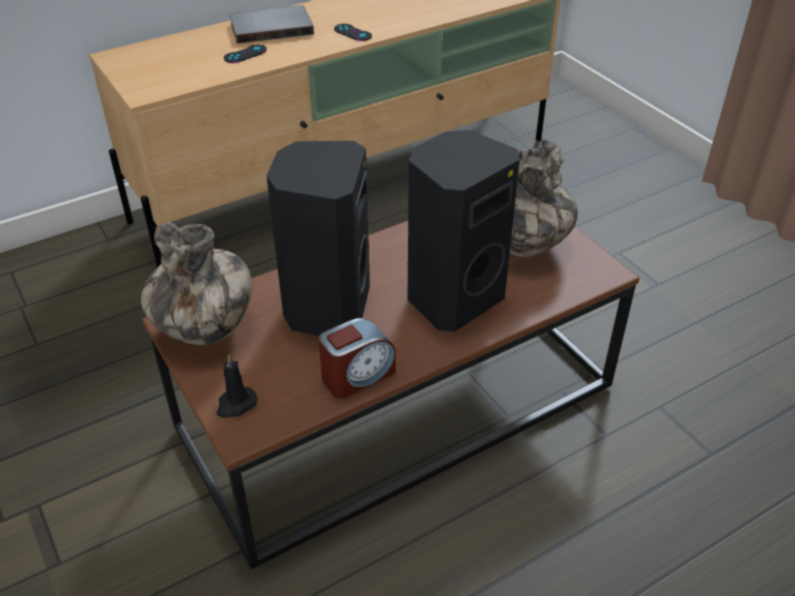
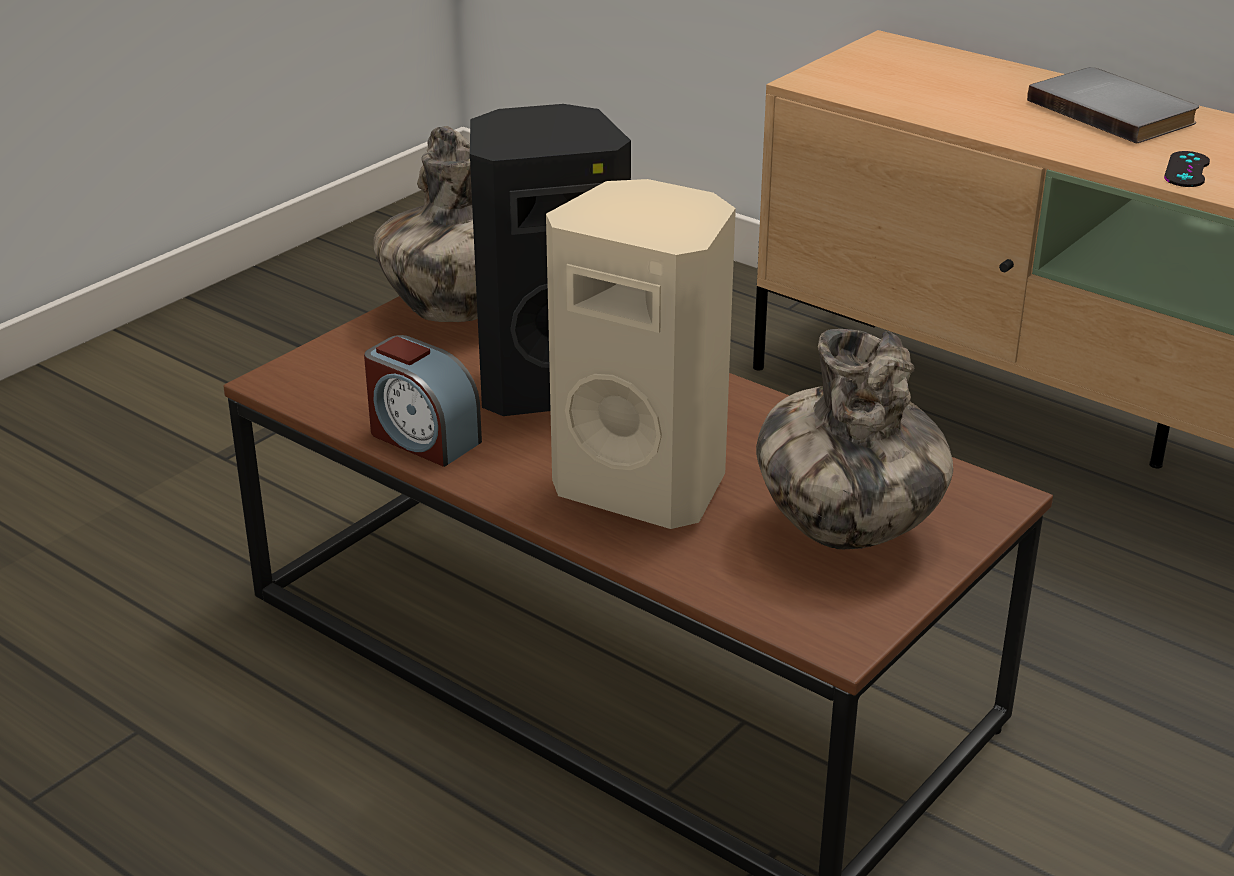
camera: 70 degrees right, 10 degrees down
black candle [217,354,257,418] -> none
black game controller [224,44,267,63] -> none
black speaker [407,130,520,332] -> beige speaker [546,179,736,529]

